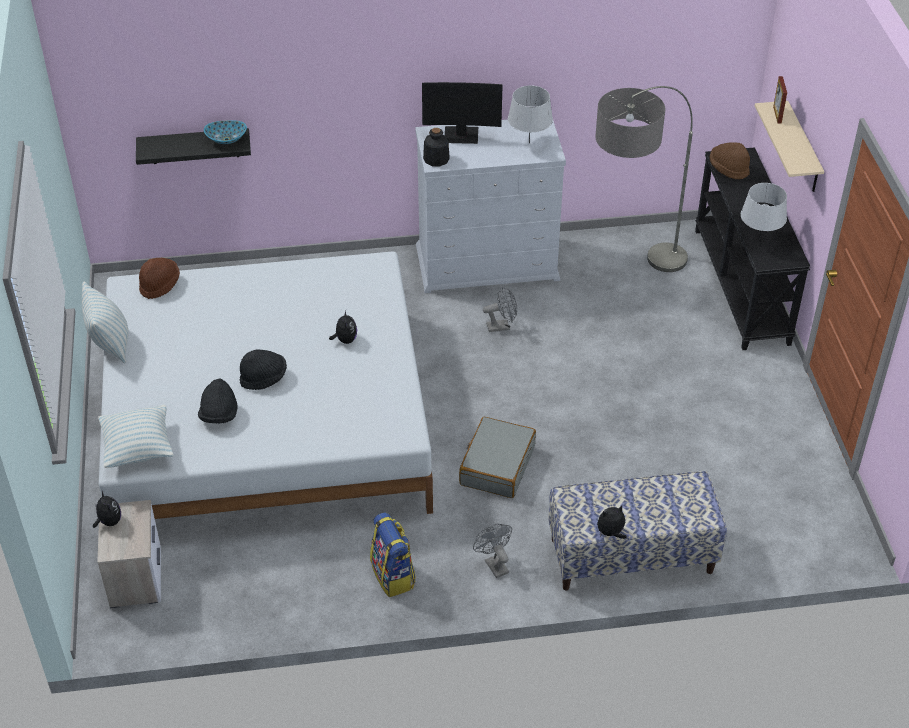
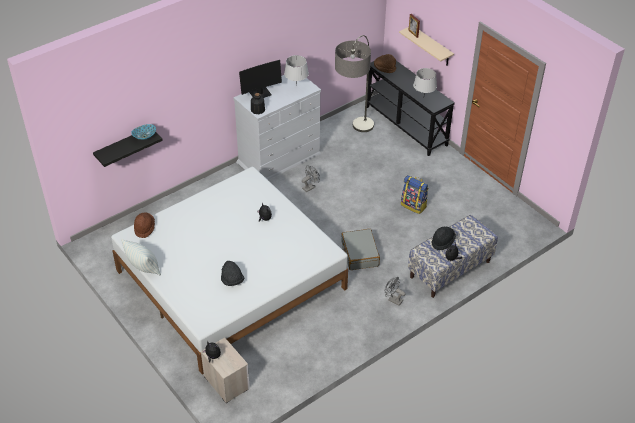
camera: 30 degrees left, 0 degrees up
pillow [98,405,174,468] -> none
black hat [240,349,287,390] -> black hat moved to [432,226,456,250]
backpack [370,512,416,597] -> backpack moved to [401,175,428,214]

